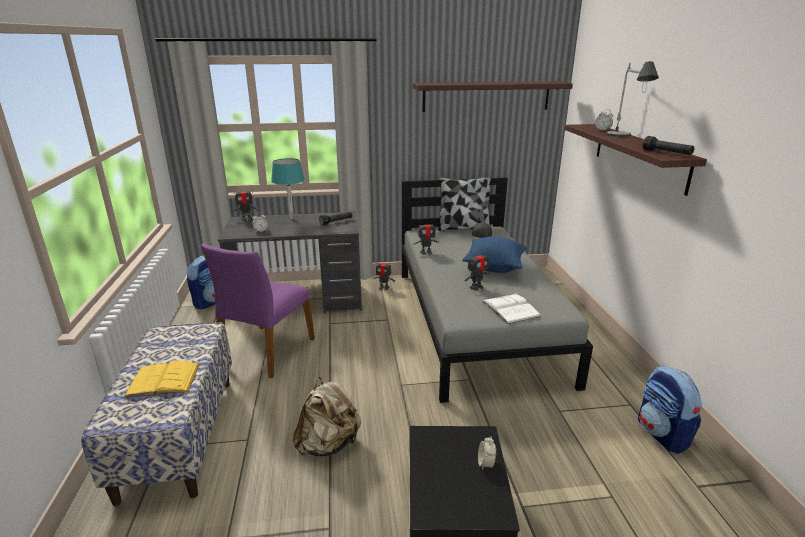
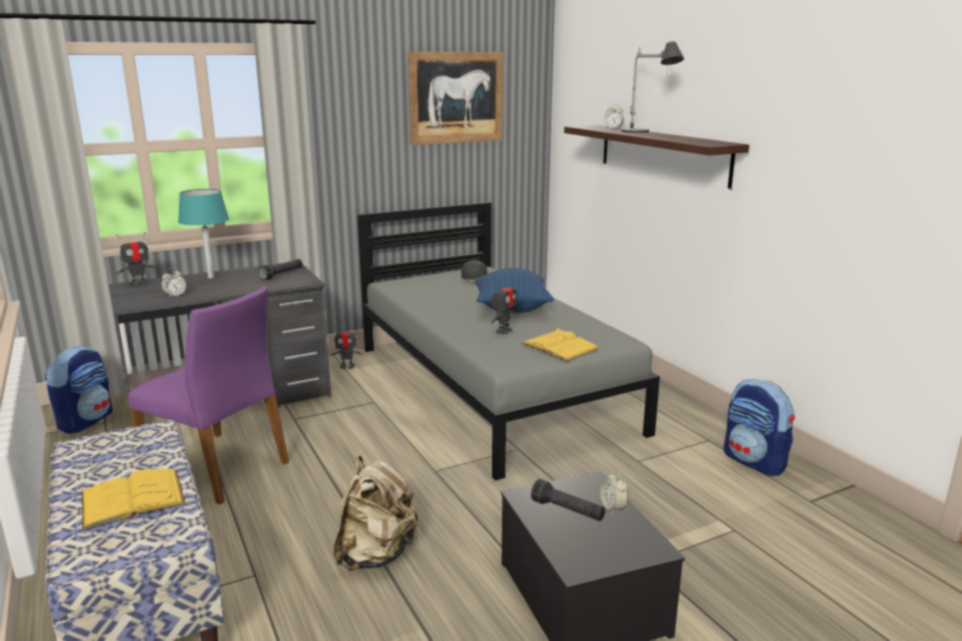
camera: 20 degrees left, 5 degrees down
purple chair [201,243,315,378] -> purple chair turned 60 degrees counterclockwise [128,286,289,504]
shelf [413,81,573,112] -> picture [408,52,503,145]
toy robot [413,219,439,255] -> none
pillow [438,177,491,231] -> none
white book [482,293,541,324] -> yellow book [521,328,599,362]
black flashlight [643,136,695,155] -> black flashlight moved to [531,479,605,521]

